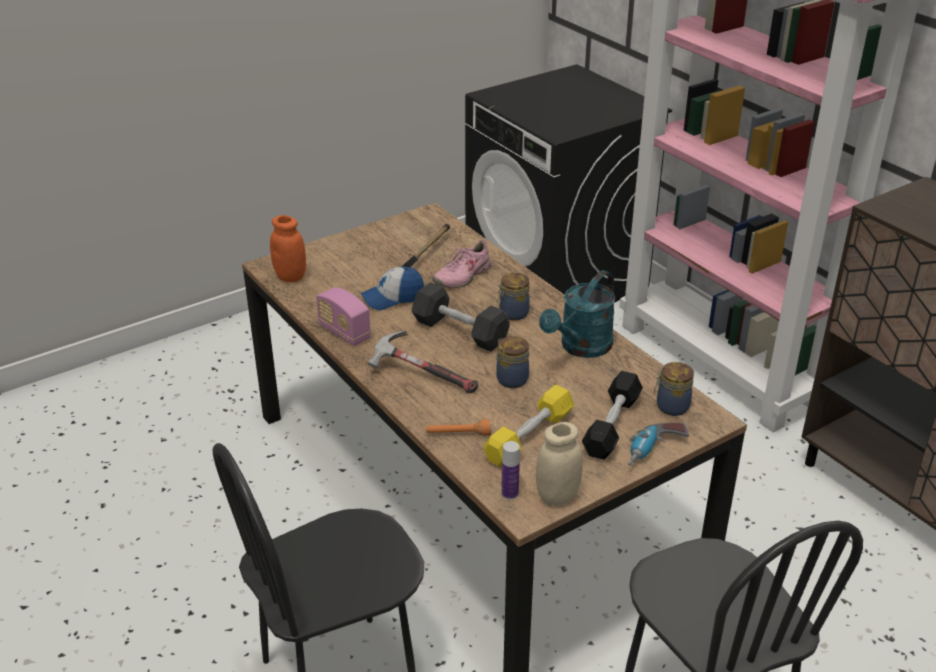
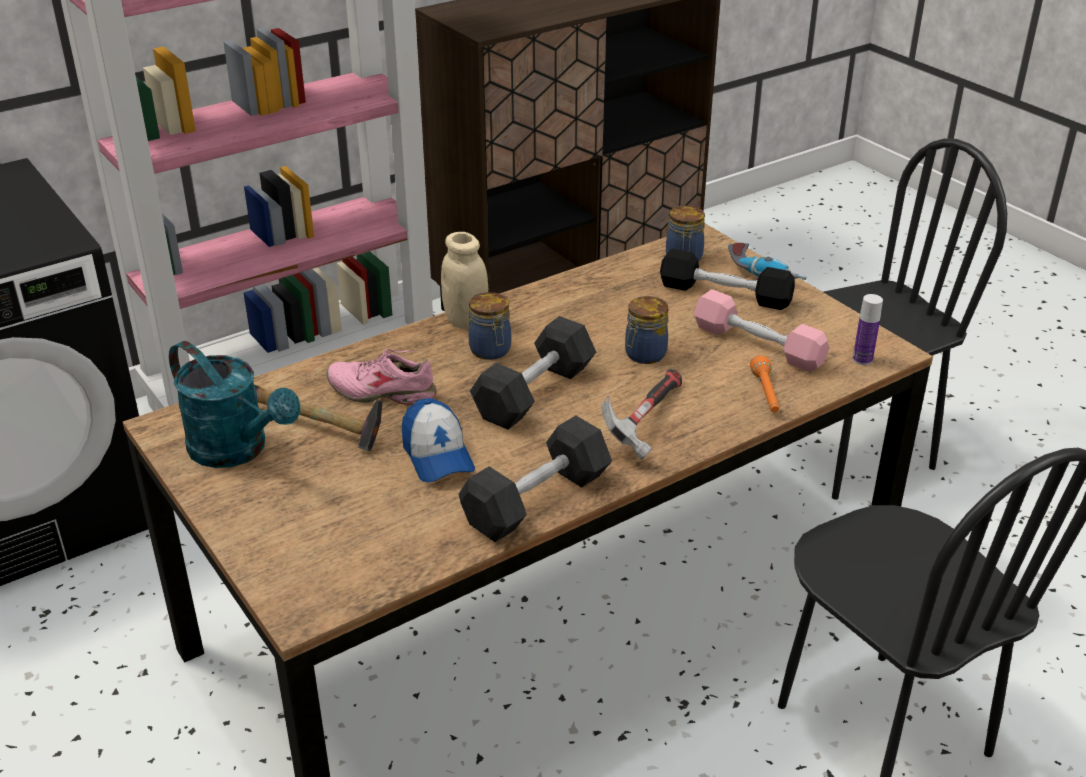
camera: 90 degrees left, 0 degrees up
orange jar [270,215,306,282] -> none
radio [316,287,371,346] -> black dumbbell [459,416,612,542]
pink shoe [432,240,493,288] -> pink shoe turned 150 degrees clockwise [326,349,437,405]
yellow dumbbell [484,385,574,467] -> pink dumbbell [694,289,829,372]
beige jar [536,422,583,506] -> beige jar moved to [441,232,488,329]
turquoise watering can [539,270,615,358] -> turquoise watering can moved to [169,341,300,468]

